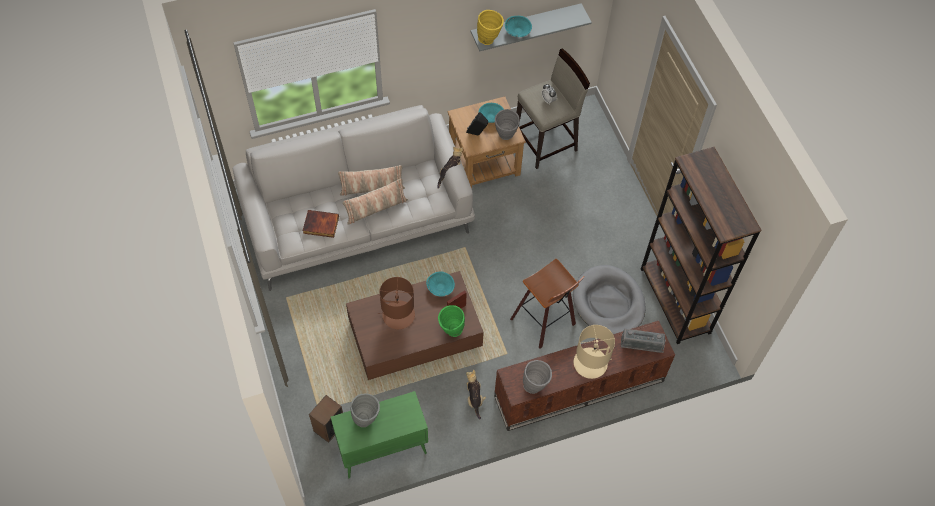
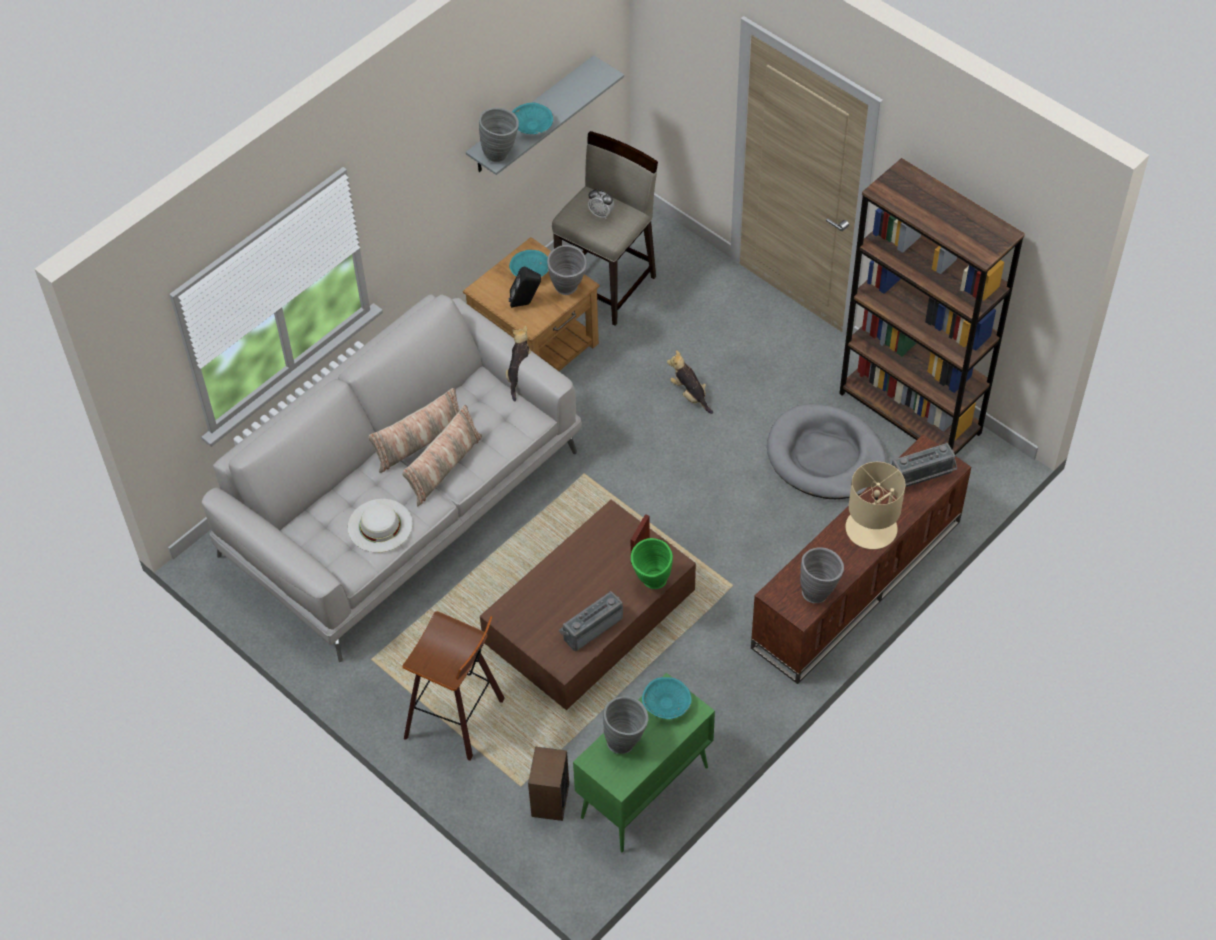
camera: 25 degrees left, 5 degrees down
book [303,210,339,238] -> white hat [348,499,413,553]
brown table lamp [378,277,415,329] -> none
turquoise bowl [426,271,455,296] -> turquoise bowl moved to [642,677,692,719]
plush toy [466,369,486,419] -> plush toy moved to [667,350,713,414]
yellow vase [477,10,504,45] -> grey vase [479,108,519,163]
stool [510,259,584,349] -> stool moved to [402,611,505,761]
none -> radio [559,591,623,651]

